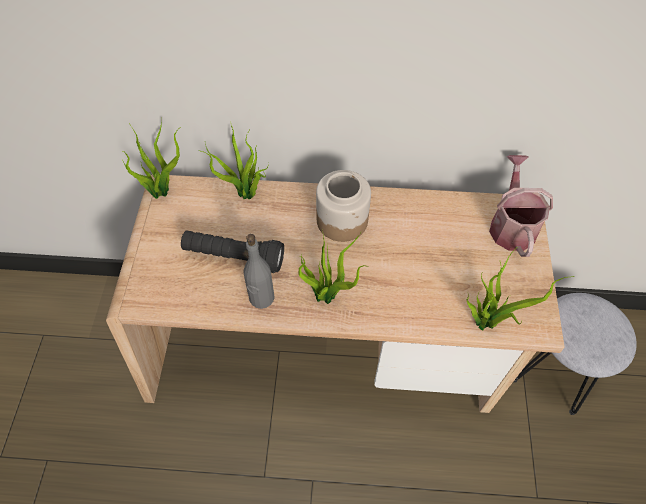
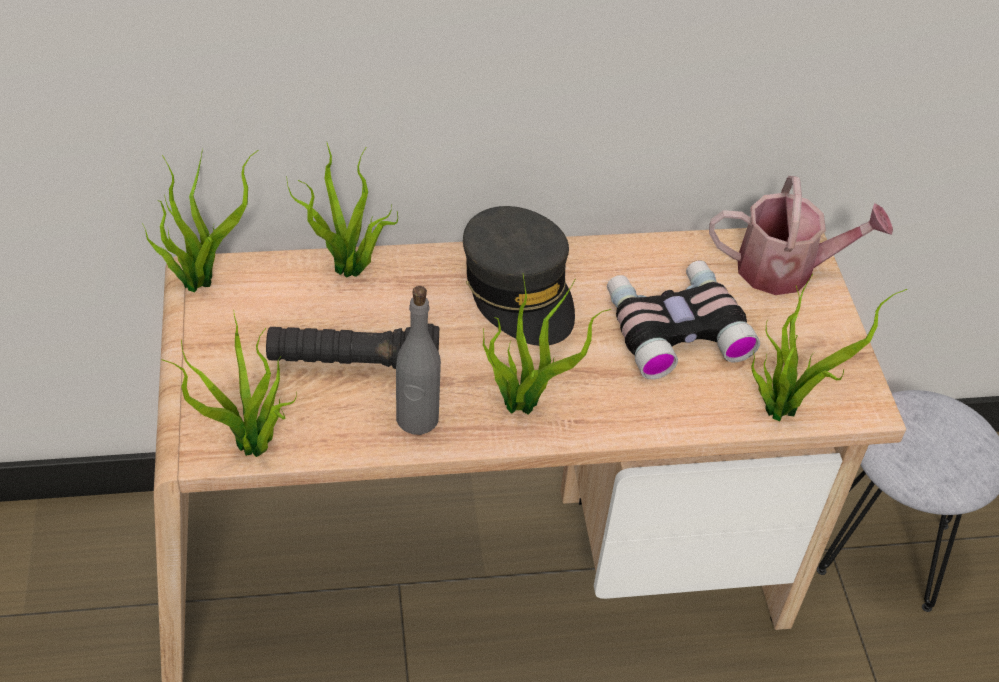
camera: 15 degrees left, 10 degrees down
jar [316,170,371,242] -> grey cap [463,206,575,346]
watering can [489,155,553,257] -> watering can turned 105 degrees clockwise [709,176,893,295]
none -> potted plant [161,313,297,457]
none -> binoculars [607,260,760,379]

